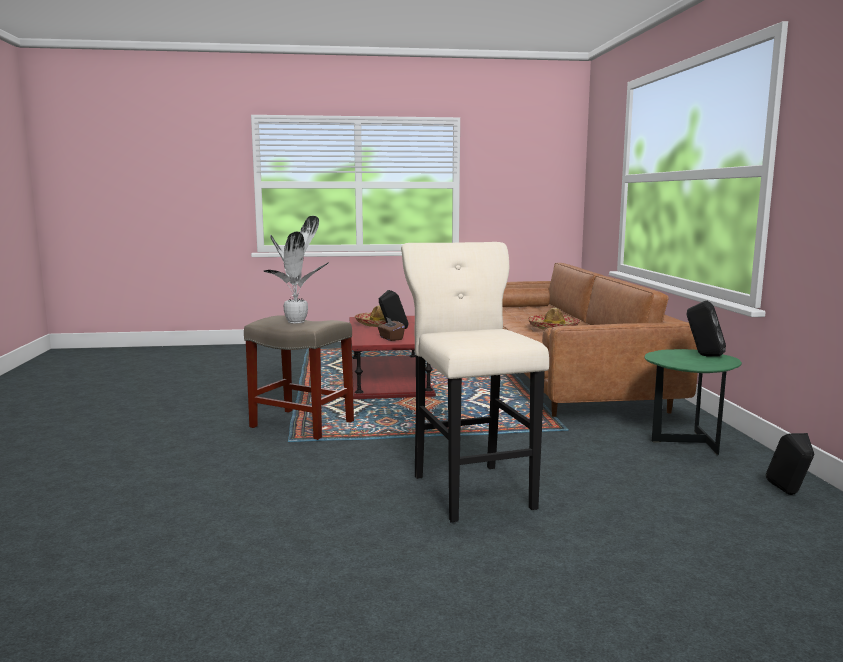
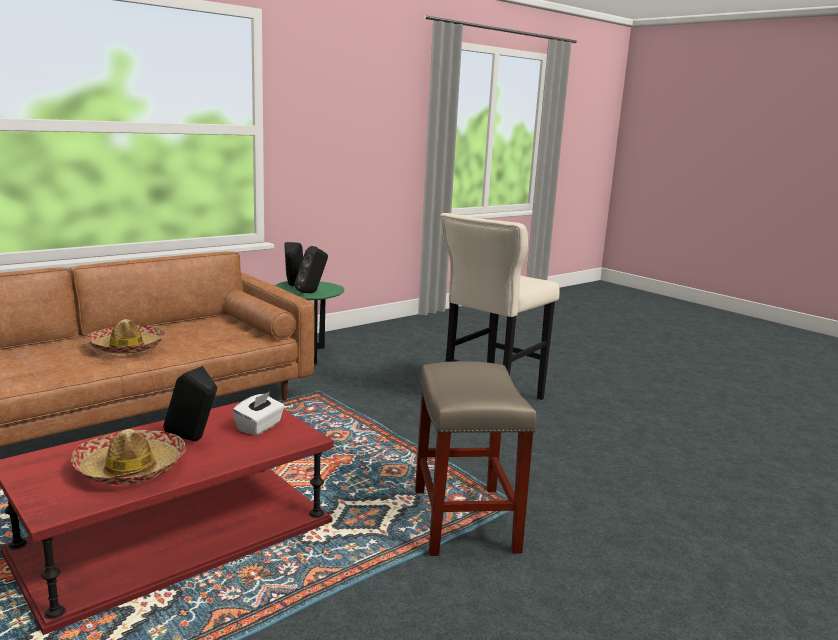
camera: 125 degrees left, 5 degrees up
potted plant [264,216,328,324] -> none
brown tissue box [378,317,405,341] -> white tissue box [233,391,285,436]
black speaker [766,433,814,495] -> black speaker moved to [294,246,328,293]

